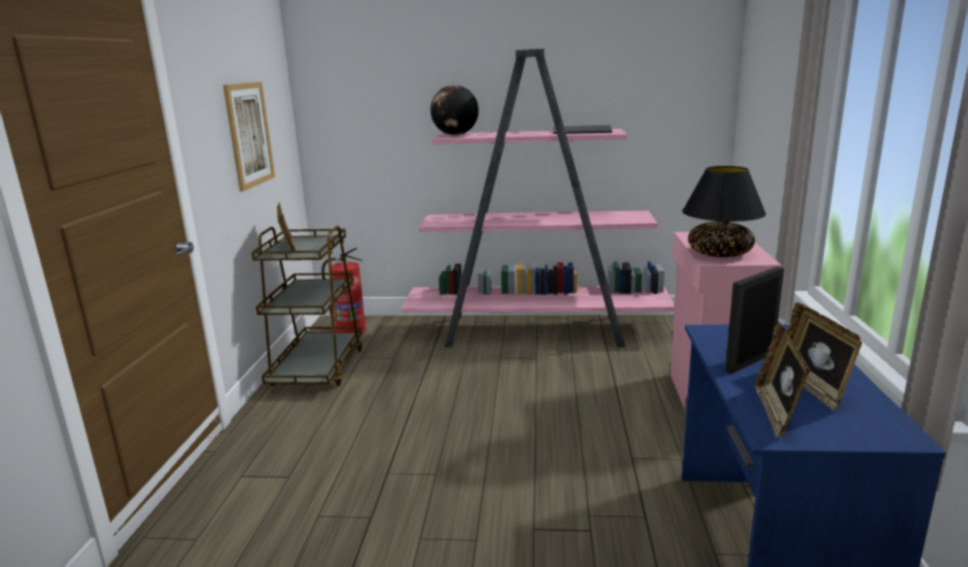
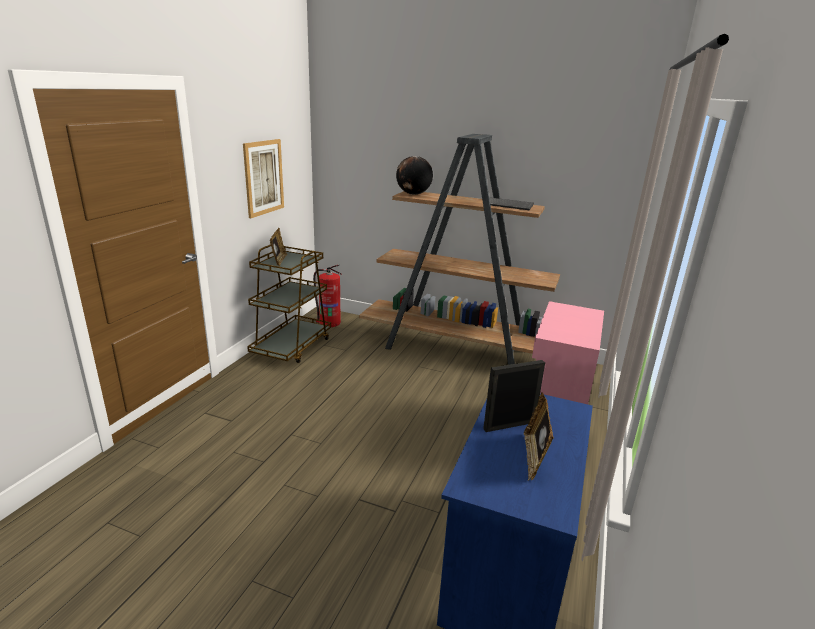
camera: 15 degrees right, 5 degrees up
pink bookcase [401,49,674,347] -> brown bookcase [359,134,560,365]
black table lamp [682,166,766,257] -> none
picture frame [754,322,810,438] -> none

